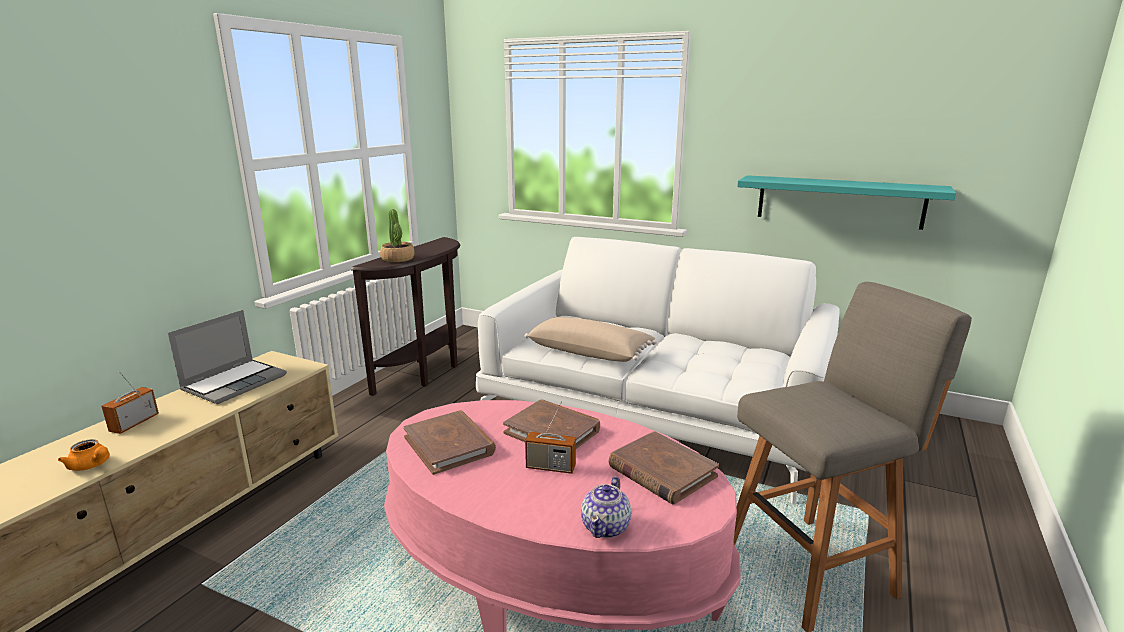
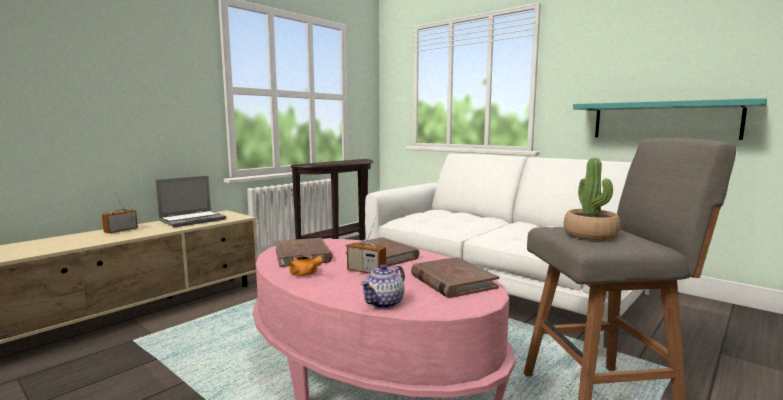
camera: 15 degrees right, 10 degrees down
orange teapot [58,439,110,471] -> orange teapot moved to [288,254,323,276]
potted plant [380,209,414,262] -> potted plant moved to [564,158,621,240]
beige pillow [525,317,657,362] -> none

